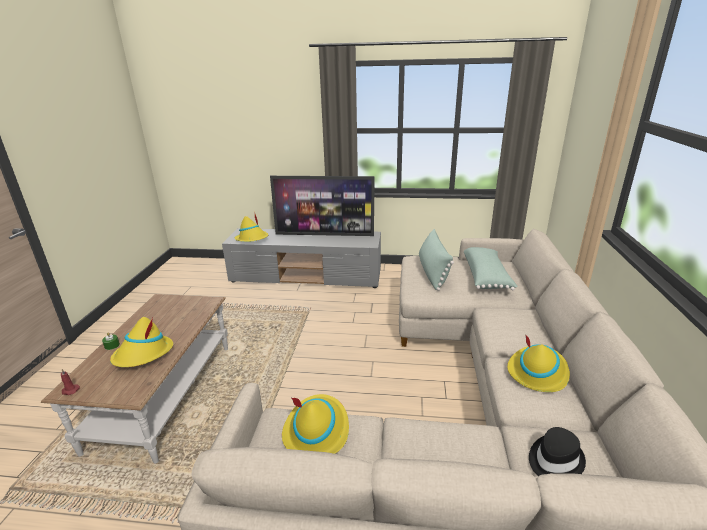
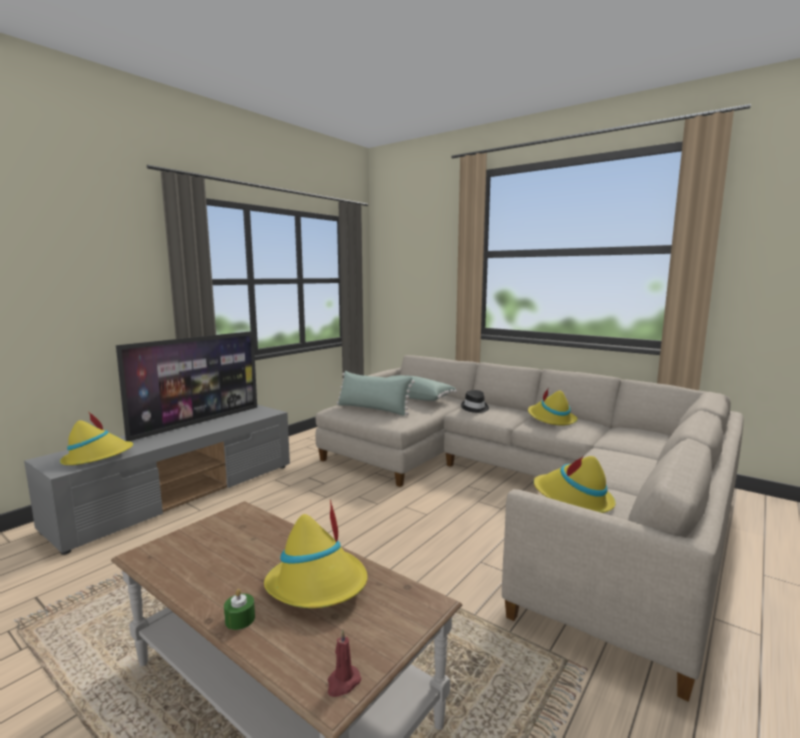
camera: 60 degrees left, 15 degrees down
black hat [529,427,586,476] -> black hat moved to [461,390,489,413]

